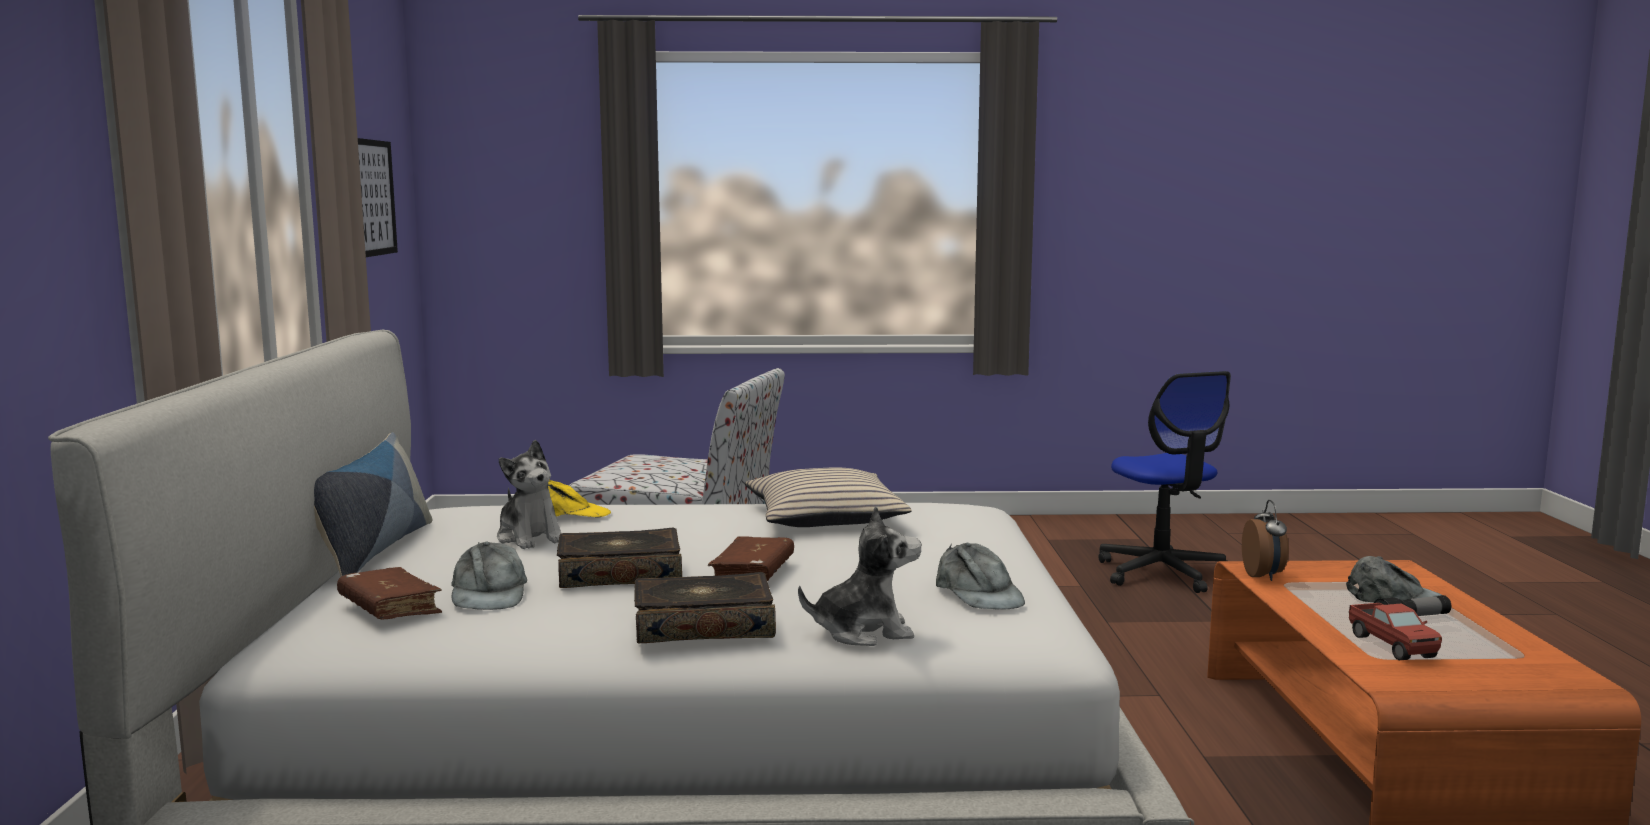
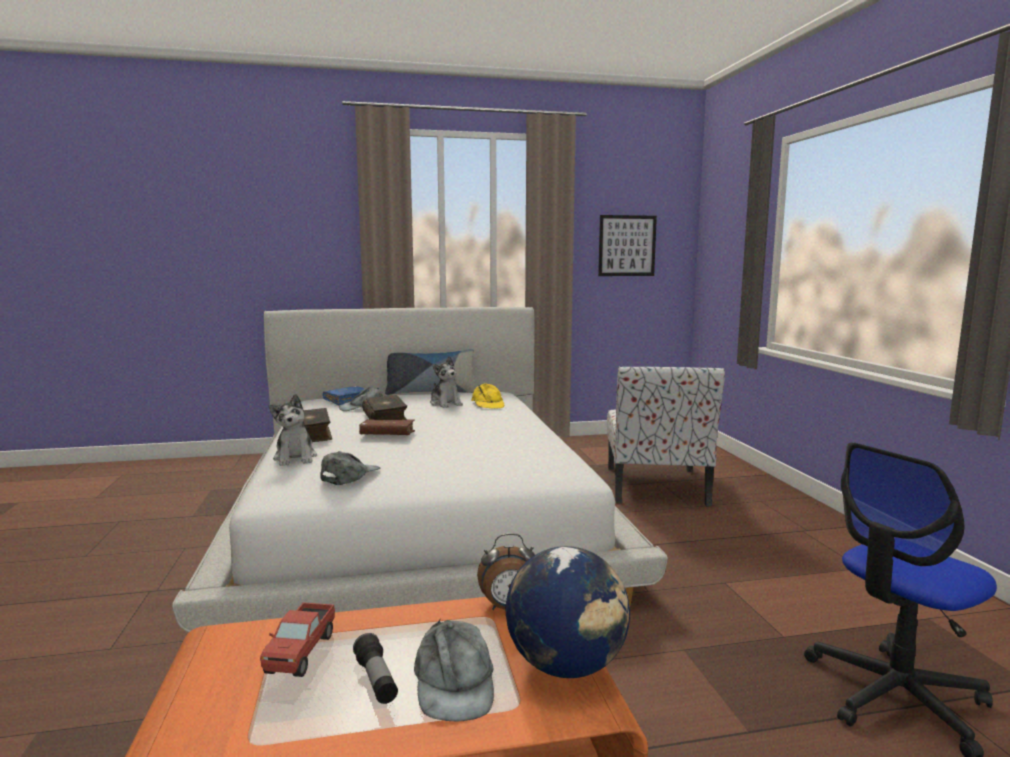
camera: 80 degrees right, 0 degrees up
brown book [337,567,442,619] -> blue book [323,386,365,405]
plush toy [497,440,561,549] -> plush toy turned 75 degrees counterclockwise [430,356,463,408]
beige pillow [745,468,912,527] -> none
grey cap [936,543,1025,610] -> grey cap turned 150 degrees clockwise [320,451,381,485]
toy truck [1349,603,1442,660] -> toy truck turned 60 degrees counterclockwise [260,602,335,677]
none -> globe [505,546,630,678]

